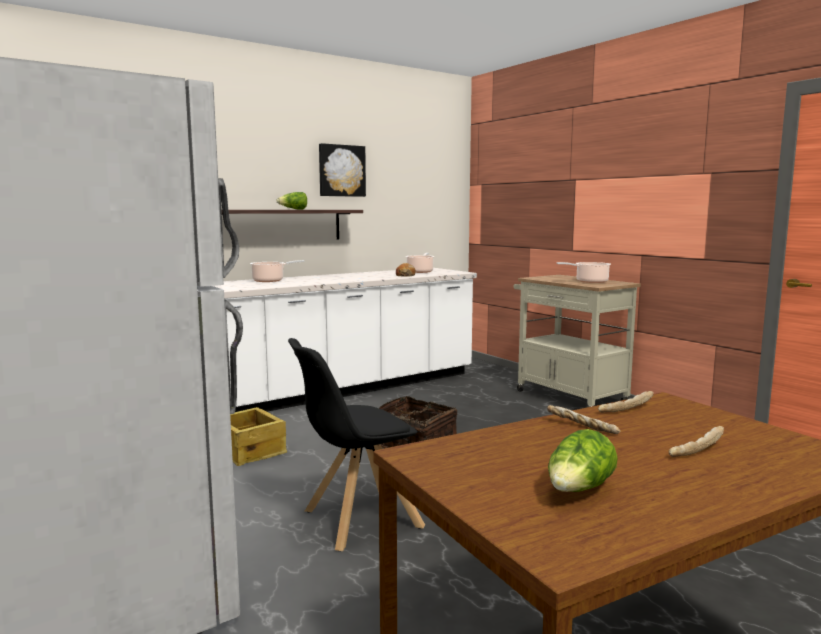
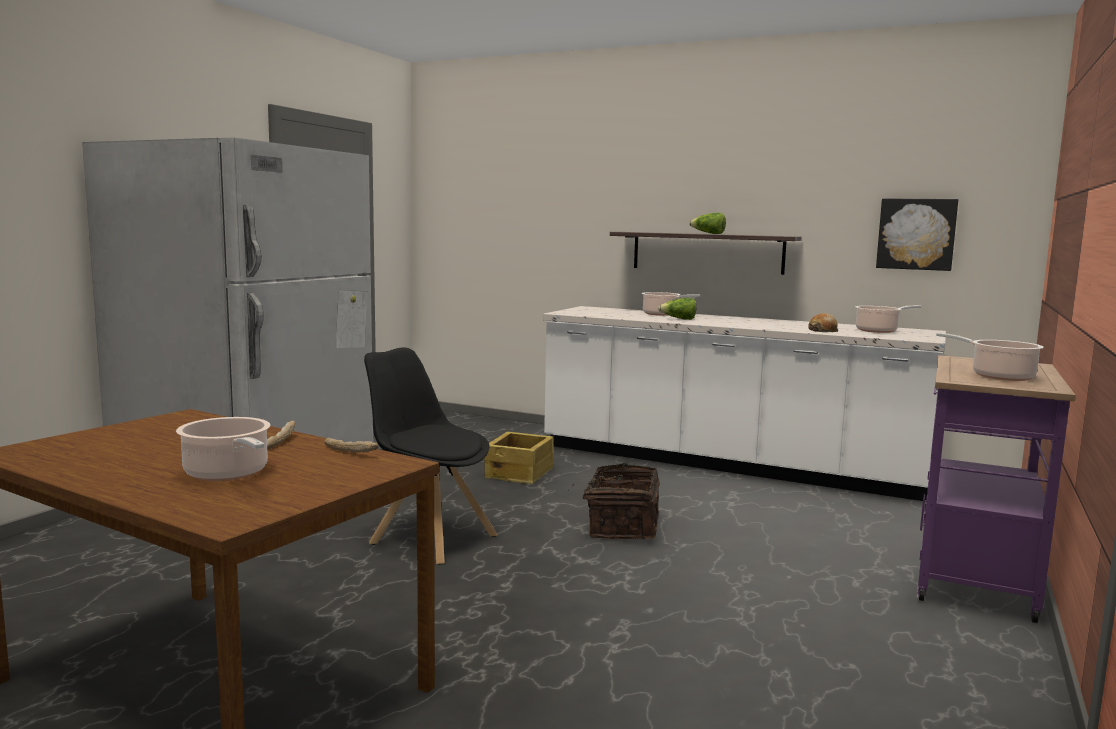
camera: 60 degrees right, 0 degrees up
picture [319,143,366,197] -> picture moved to [876,198,958,271]
beige cart [513,275,641,408] -> purple cart [917,355,1076,623]
lettuce [548,429,618,492] -> lettuce moved to [658,298,696,320]
bread [669,426,724,457] -> cooking pot [176,417,270,481]

